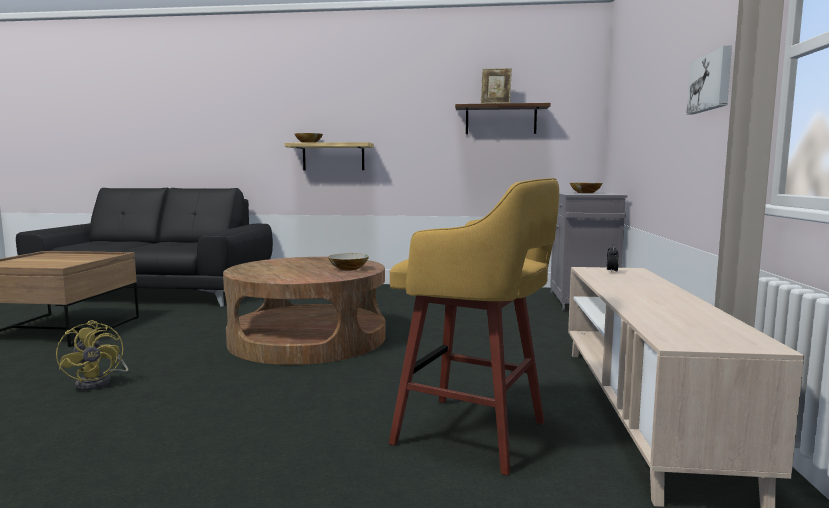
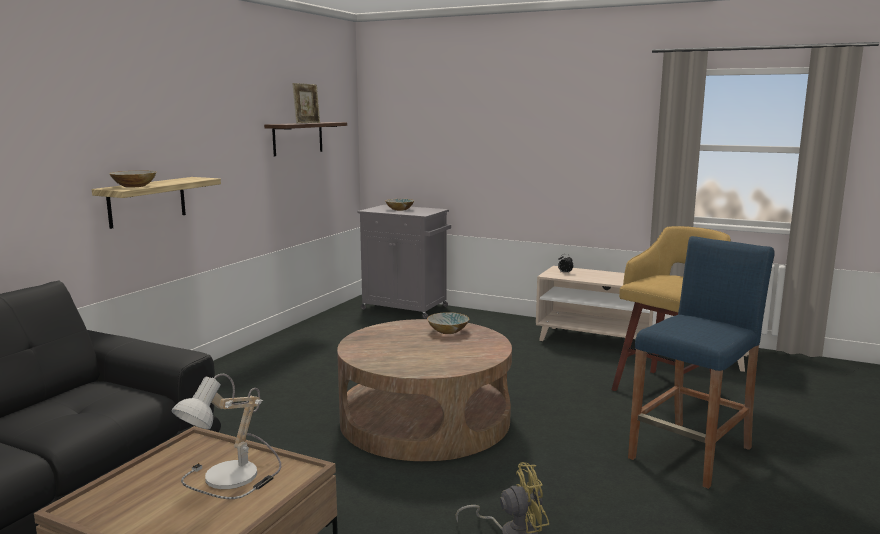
camera: 70 degrees left, 5 degrees up
picture [686,46,732,114] -> none
none -> table lamp [171,374,281,499]
none -> blue stool [628,236,775,489]

